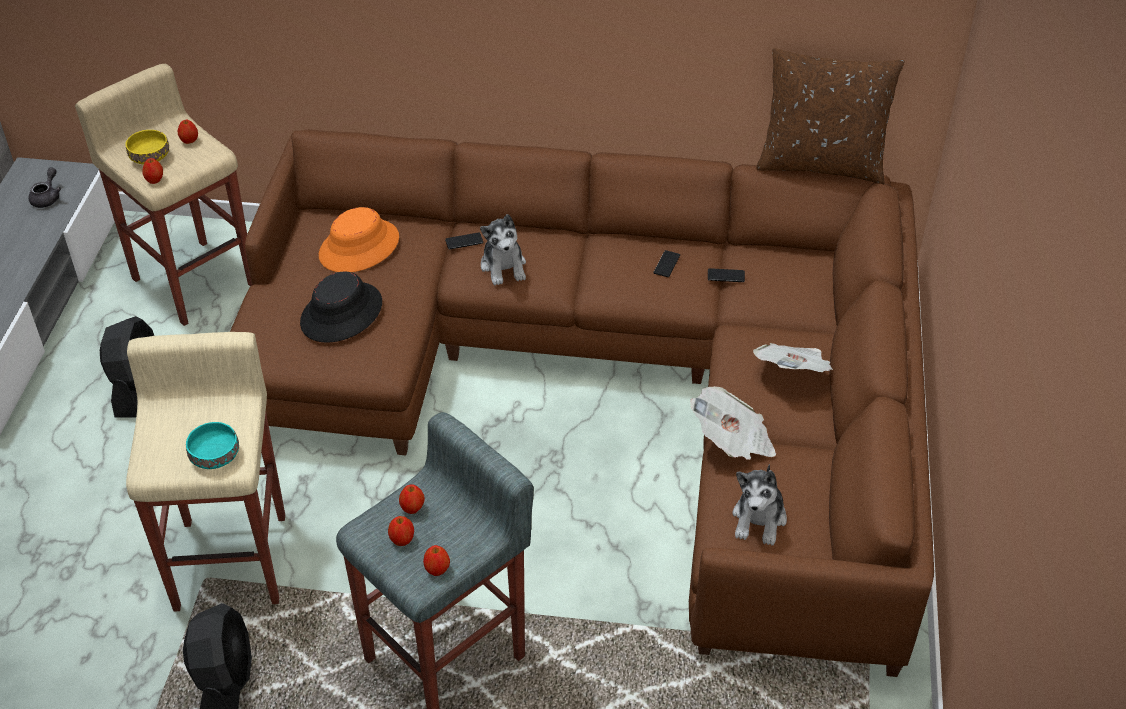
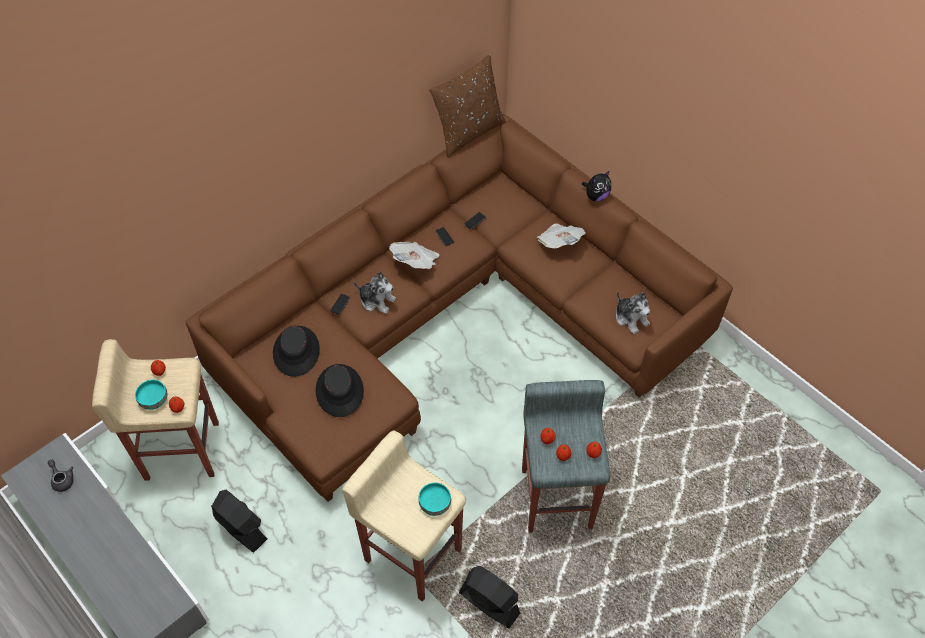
camera: 50 degrees left, 10 degrees up
yellow bowl [125,130,169,164] -> turquoise bowl [135,380,168,410]
orange hat [319,207,399,272] -> black hat [273,326,320,377]
newspaper [690,386,776,460] -> newspaper moved to [389,242,440,269]
none -> plush toy [582,171,611,201]

